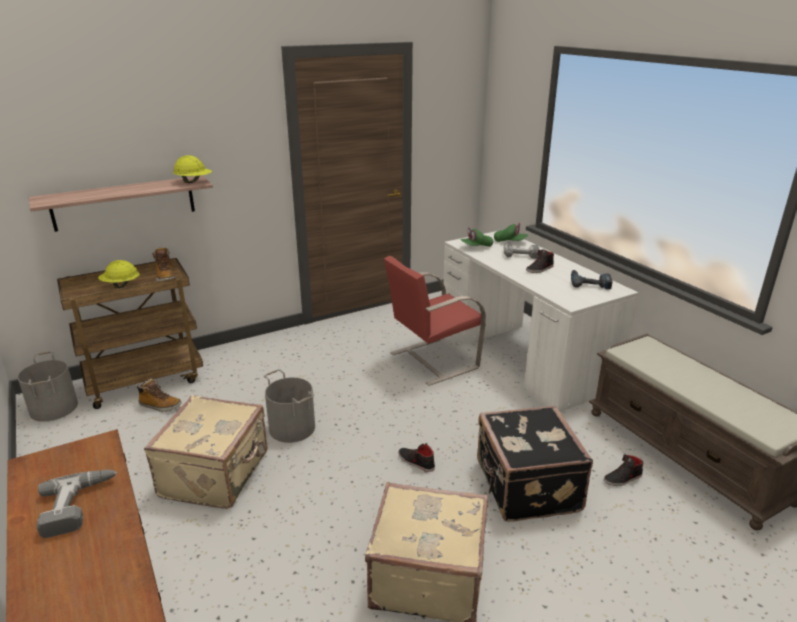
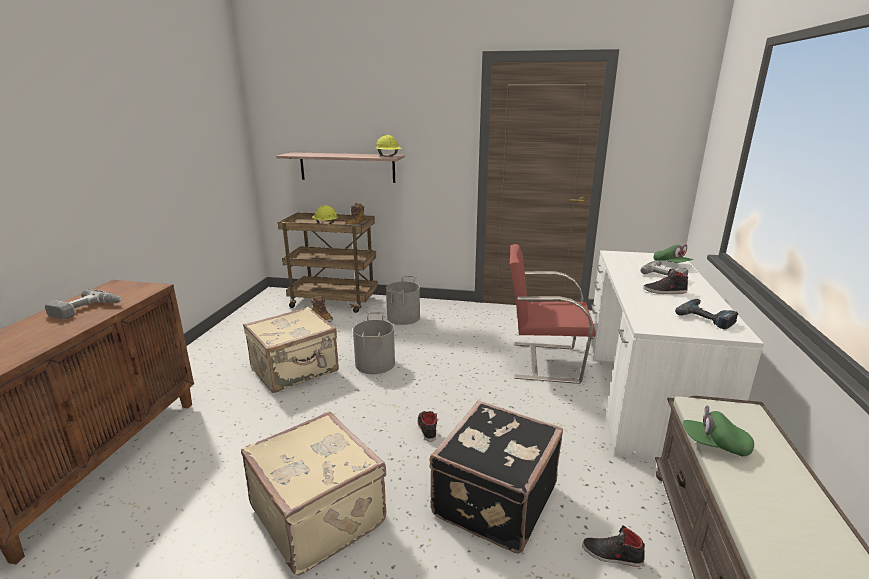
camera: 40 degrees right, 5 degrees down
grey bucket [17,351,78,422] -> grey bucket moved to [386,275,420,325]
green cap [460,227,493,247] -> green cap moved to [683,406,754,456]

